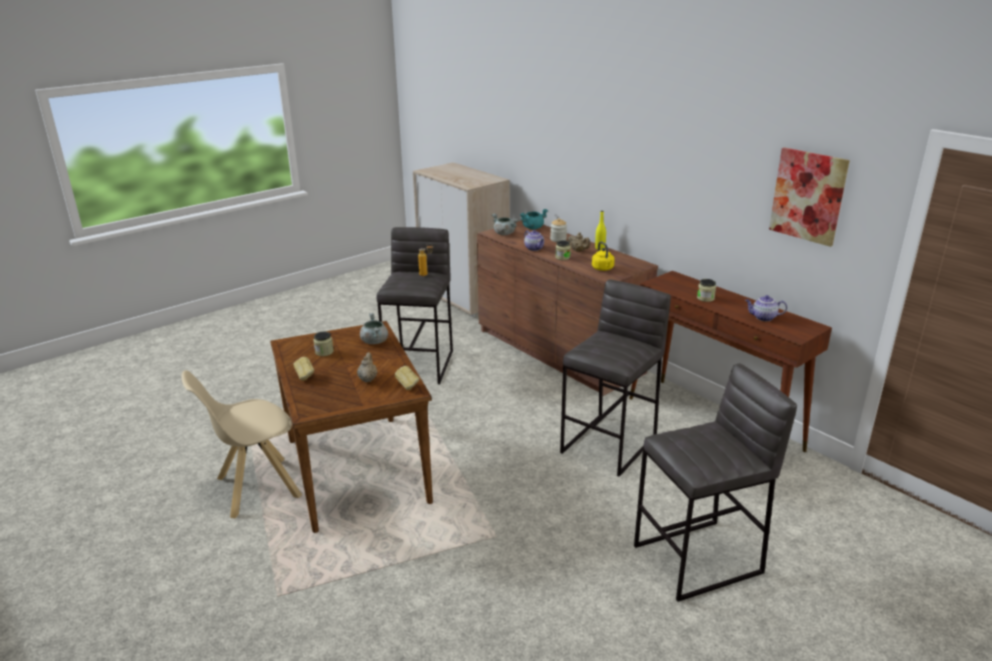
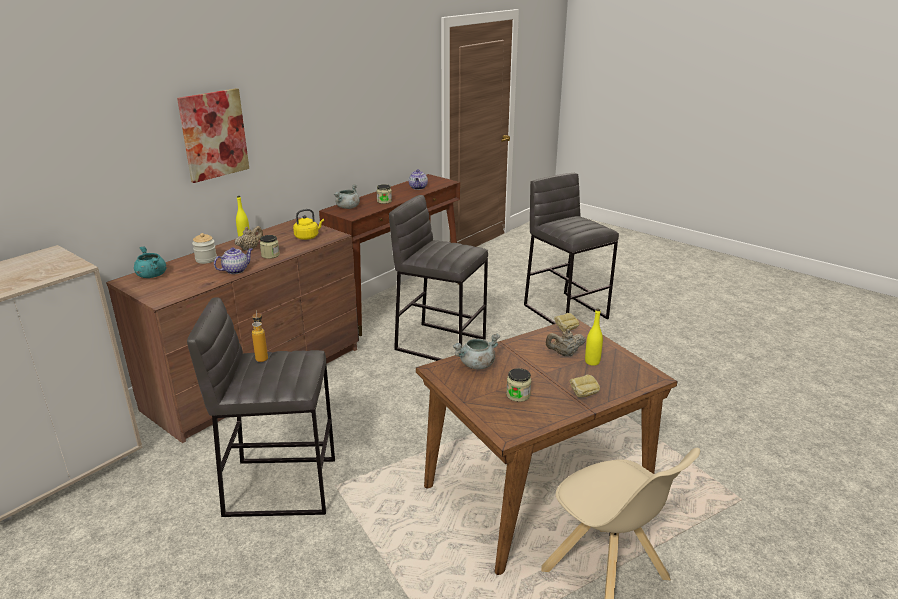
camera: 100 degrees left, 0 degrees up
grey cooking pot [492,213,519,235] -> grey cooking pot moved to [334,184,360,209]
picture [769,147,850,247] -> picture moved to [177,88,249,183]
none -> yellow bottle [585,309,603,366]

